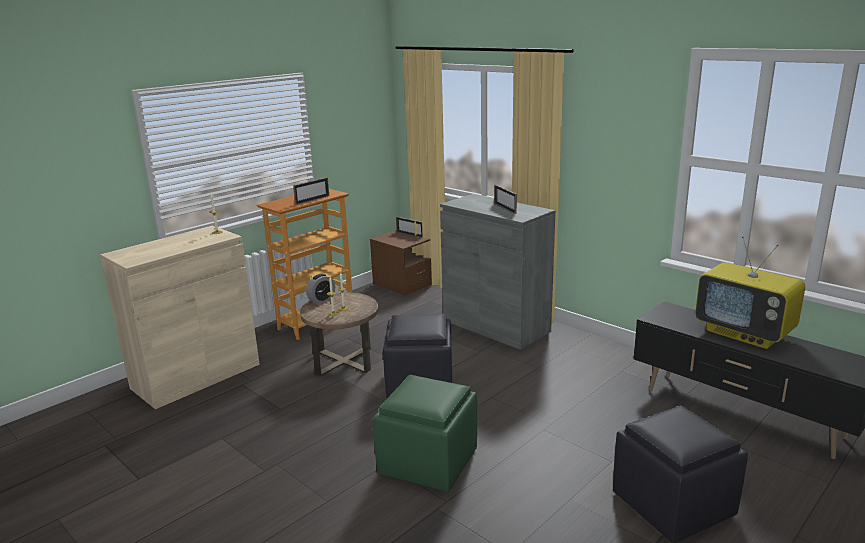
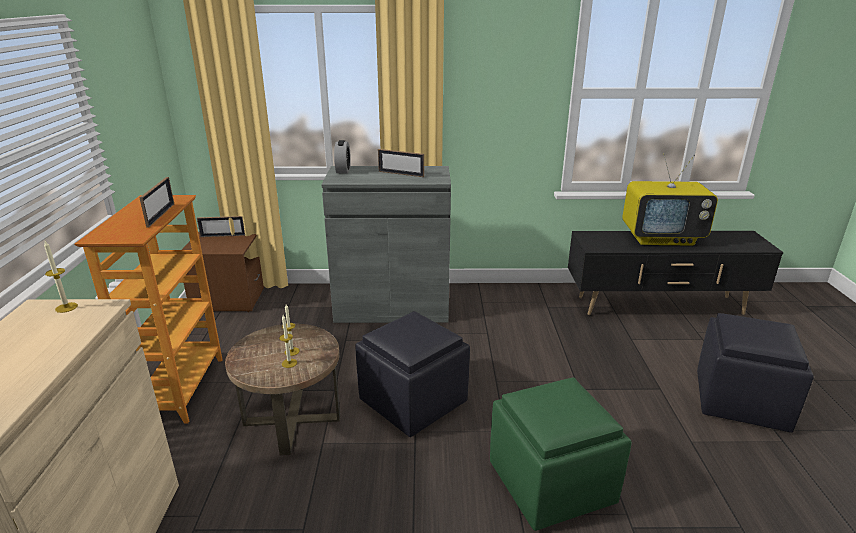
camera: 45 degrees left, 5 degrees up
alarm clock [306,274,335,304] -> alarm clock moved to [334,140,351,173]

